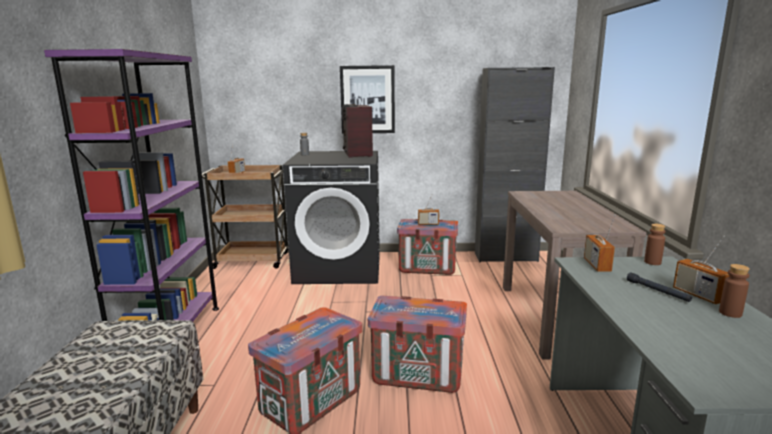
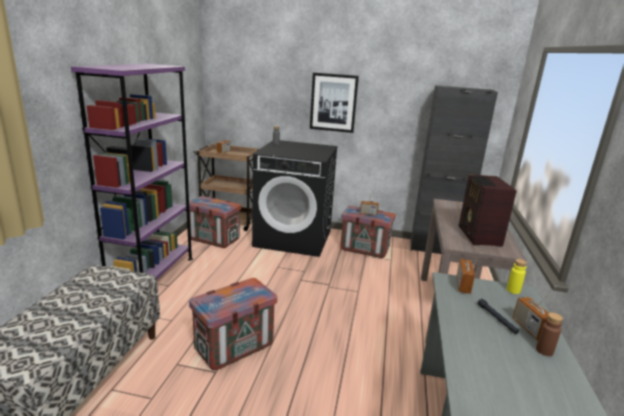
camera: 10 degrees right, 5 degrees up
radio [343,104,373,158] -> radio moved to [459,175,517,247]
crate [368,296,467,393] -> crate moved to [185,196,241,248]
brown bottle [644,224,666,265] -> yellow bottle [507,259,527,294]

